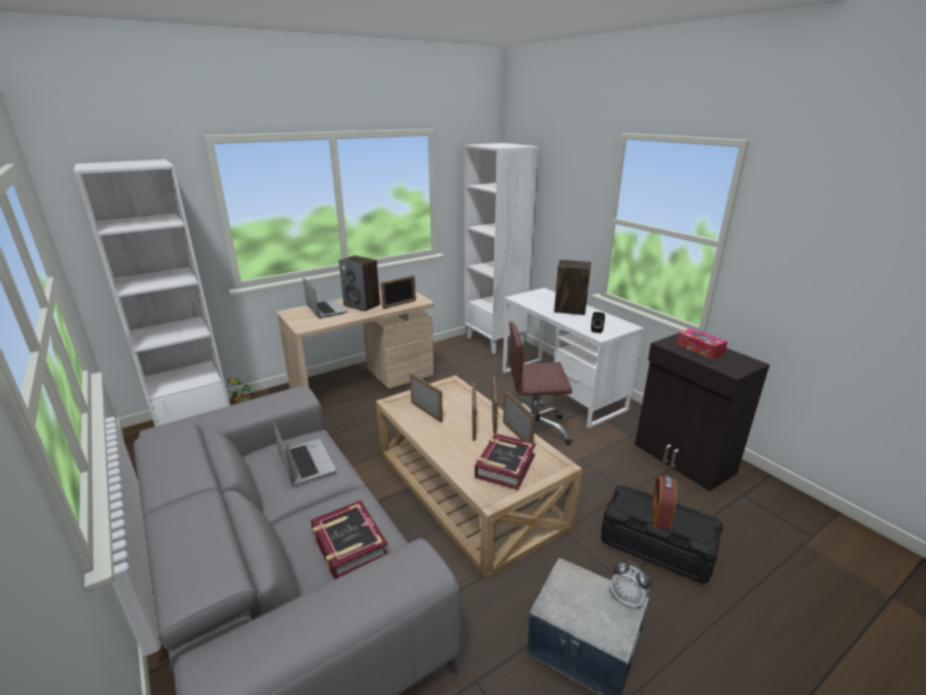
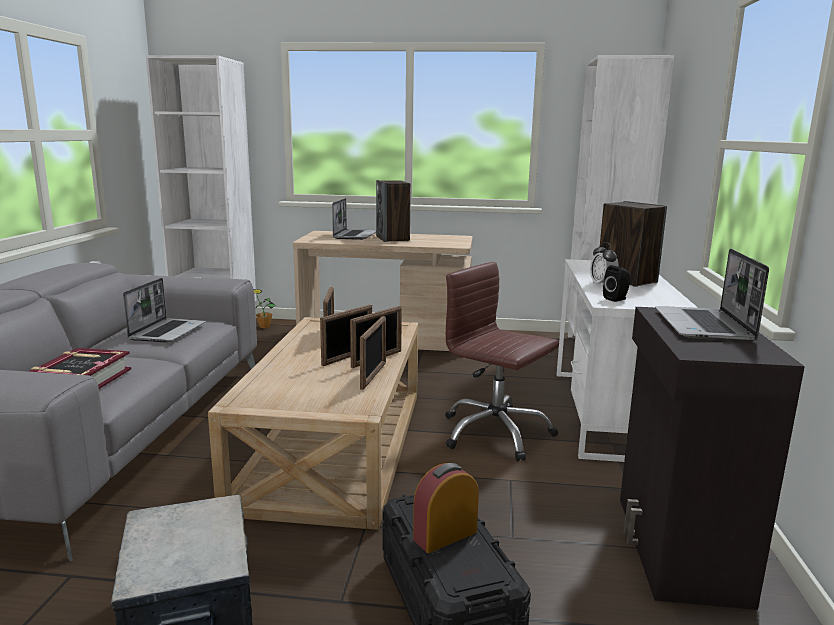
camera: 40 degrees right, 10 degrees down
picture frame [381,275,416,309] -> none
book [475,433,536,490] -> none
alarm clock [610,561,651,609] -> alarm clock moved to [590,242,619,287]
tissue box [676,328,728,359] -> laptop [655,249,769,342]

